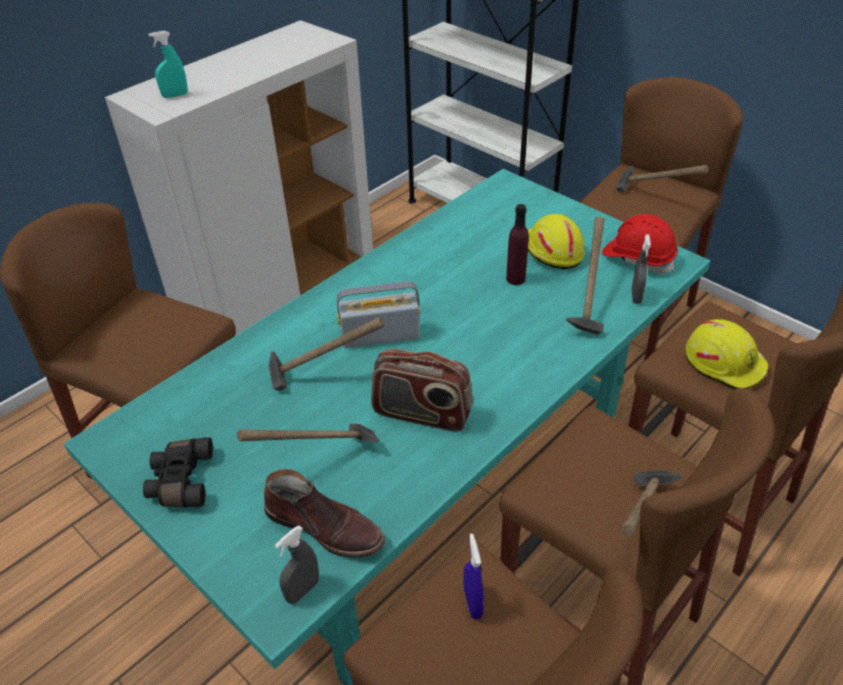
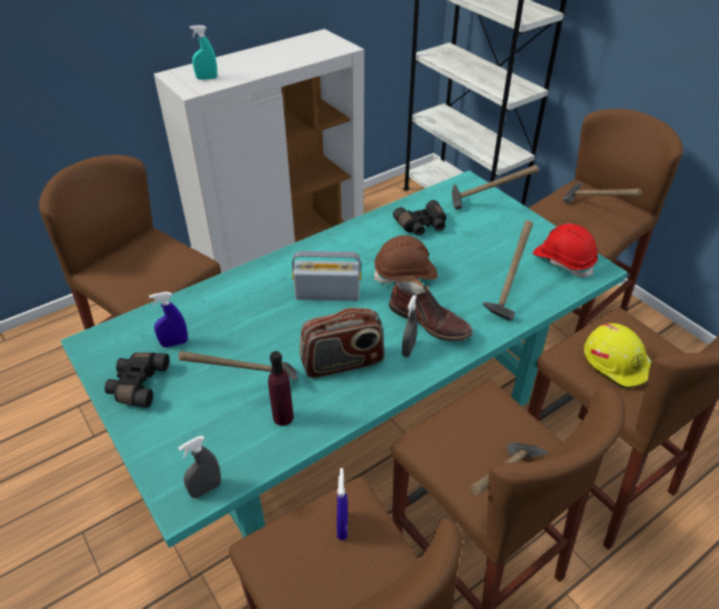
camera: 10 degrees right, 0 degrees up
brown boot [264,469,386,558] -> brown boot moved to [389,276,473,341]
hammer [269,317,384,391] -> hammer moved to [452,165,539,210]
radio [371,348,473,432] -> radio turned 45 degrees counterclockwise [299,308,385,378]
purple bottle [506,204,529,285] -> purple bottle moved to [268,351,294,426]
yellow hard hat [528,214,585,269] -> none
grey spray bottle [632,234,651,304] -> grey spray bottle moved to [402,295,418,357]
none -> blue spray bottle [149,292,188,347]
none -> brown hard hat [374,235,438,284]
none -> black binoculars [393,200,446,236]

